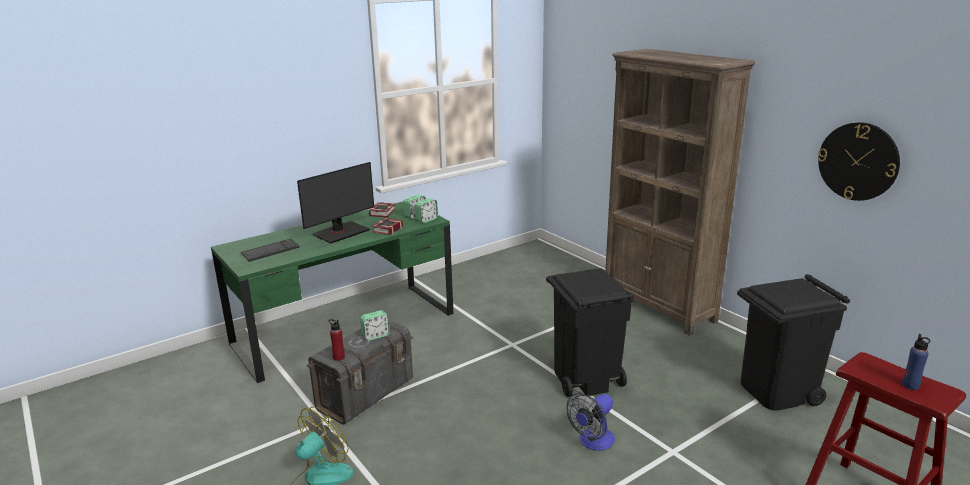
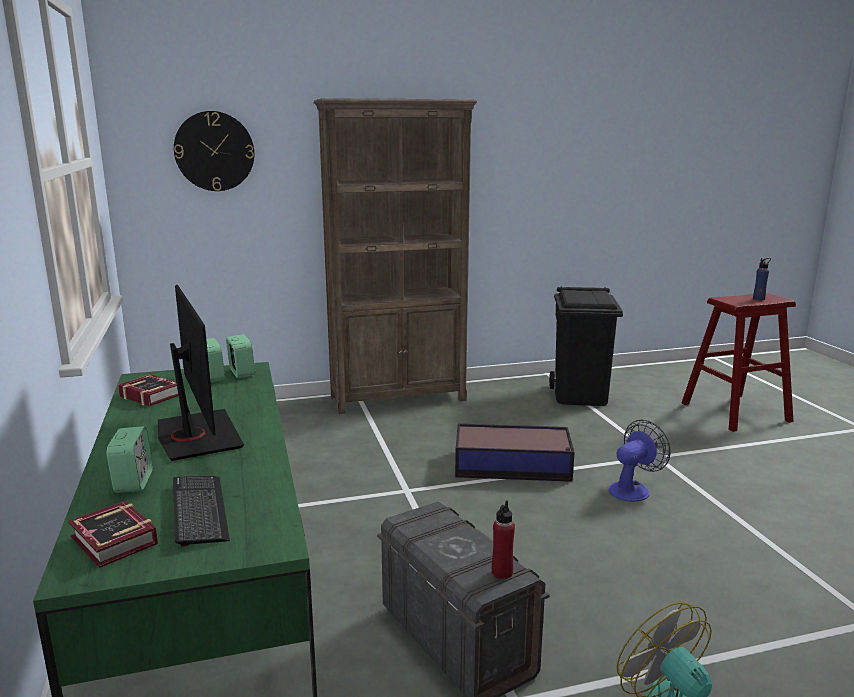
camera: 70 degrees left, 5 degrees down
alarm clock [360,310,390,341] -> alarm clock moved to [106,426,153,493]
book [372,218,403,235] -> book moved to [68,501,158,568]
black trash can [546,268,634,397] -> storage box [455,424,575,482]
fan [566,393,615,451] -> fan turned 105 degrees counterclockwise [609,420,671,502]
wall clock [818,122,900,201] -> wall clock moved to [174,111,254,191]

